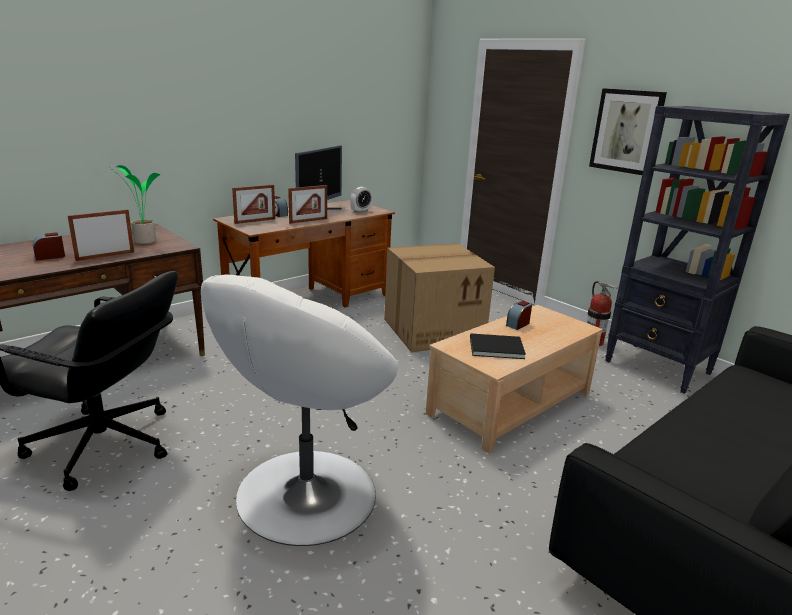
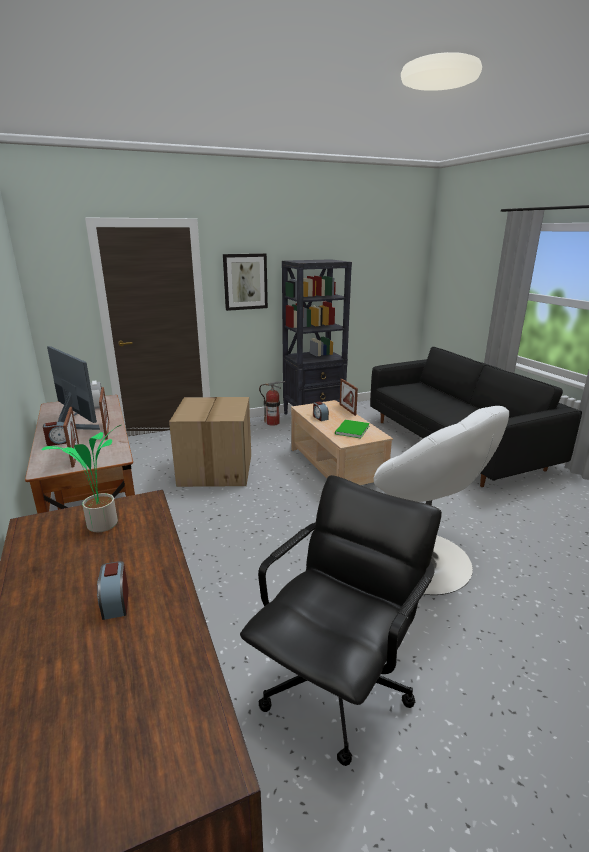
camera: 70 degrees left, 0 degrees up
picture frame [68,209,134,261] -> picture frame moved to [340,379,358,416]
black book [470,333,526,359] -> green book [335,420,370,438]

